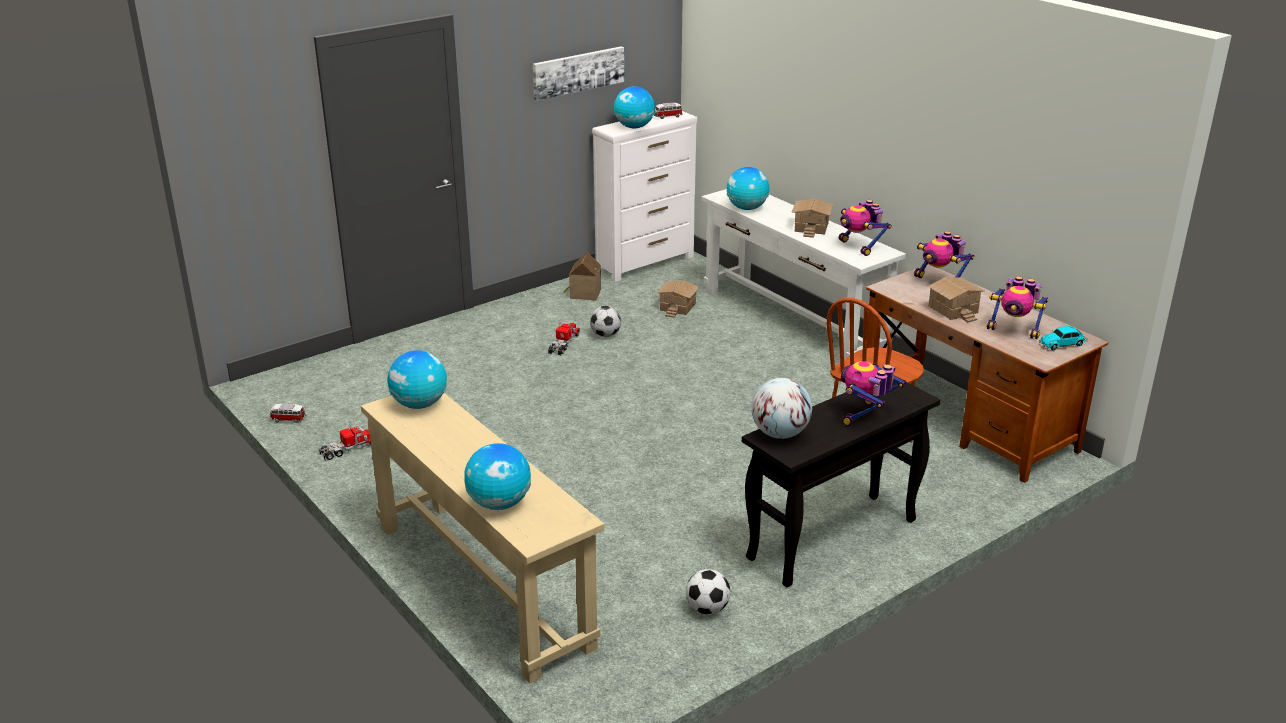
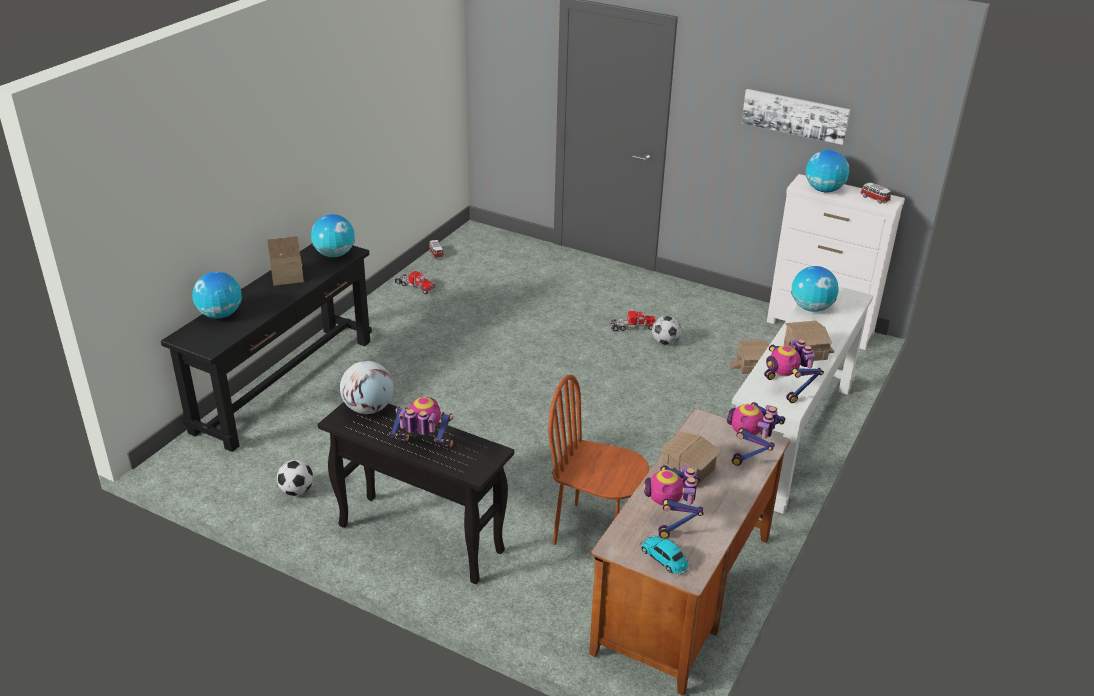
camera: 65 degrees right, 5 degrees up
beige console table [361,393,605,683] -> black console table [161,244,372,452]
toy house [563,252,601,300] -> toy house moved to [267,236,304,286]
toy robot [839,200,892,256] -> toy robot turned 60 degrees counterclockwise [764,339,824,403]

